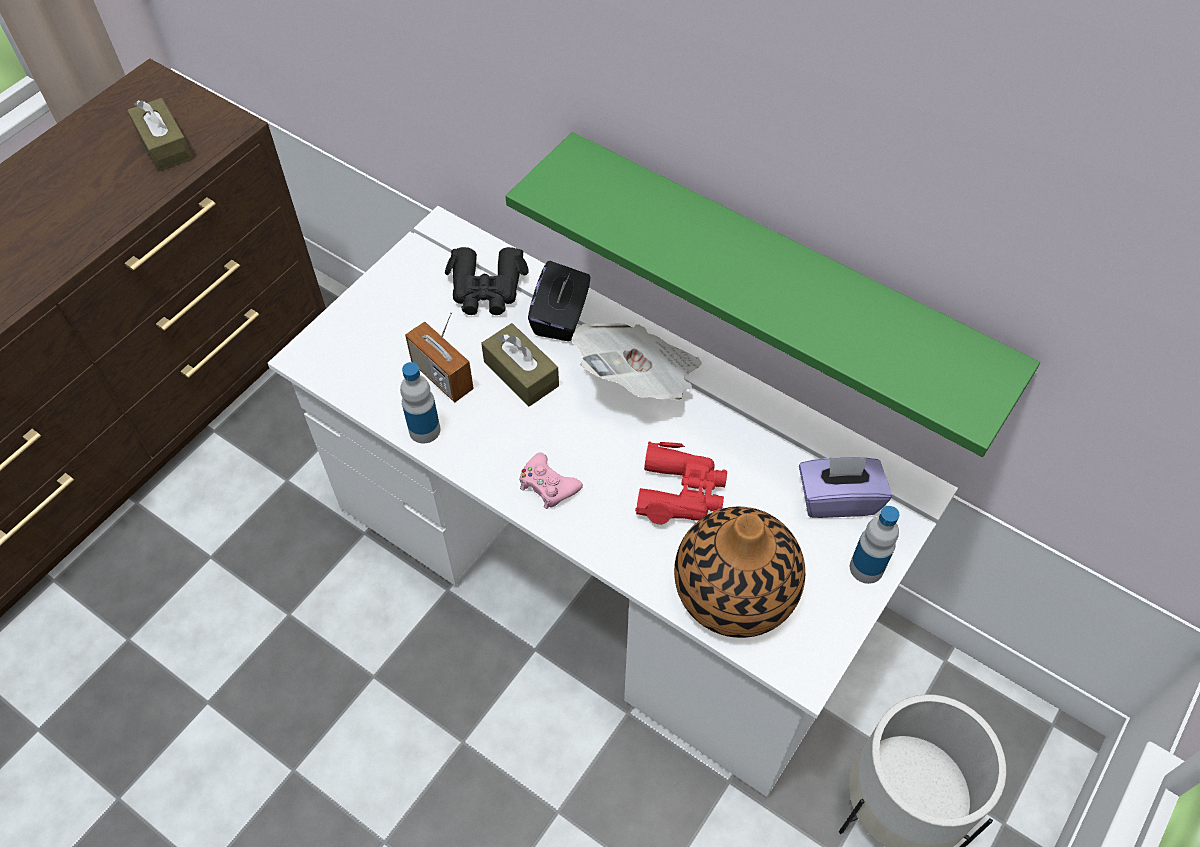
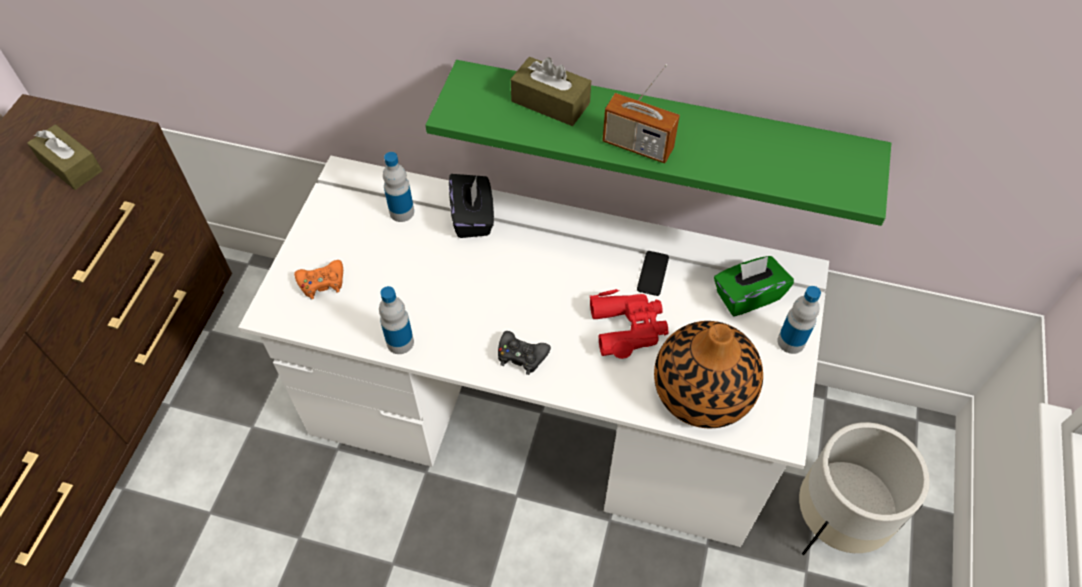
camera: 20 degrees left, 0 degrees up
radio [405,312,474,402] -> radio moved to [602,64,680,163]
black binoculars [445,247,528,315] -> bottle [383,152,414,222]
brown tissue box [481,323,559,406] -> brown tissue box moved to [511,57,591,126]
pink game controller [519,452,583,509] -> black game controller [498,331,551,375]
newspaper [572,323,702,401] -> none
purple tissue box [799,457,892,518] -> green tissue box [714,256,794,317]
none -> orange game controller [294,260,343,300]
none -> phone [637,251,669,296]

